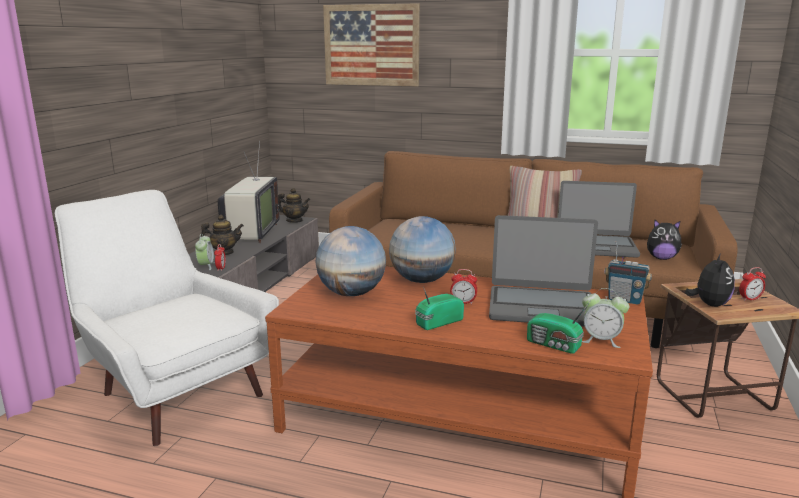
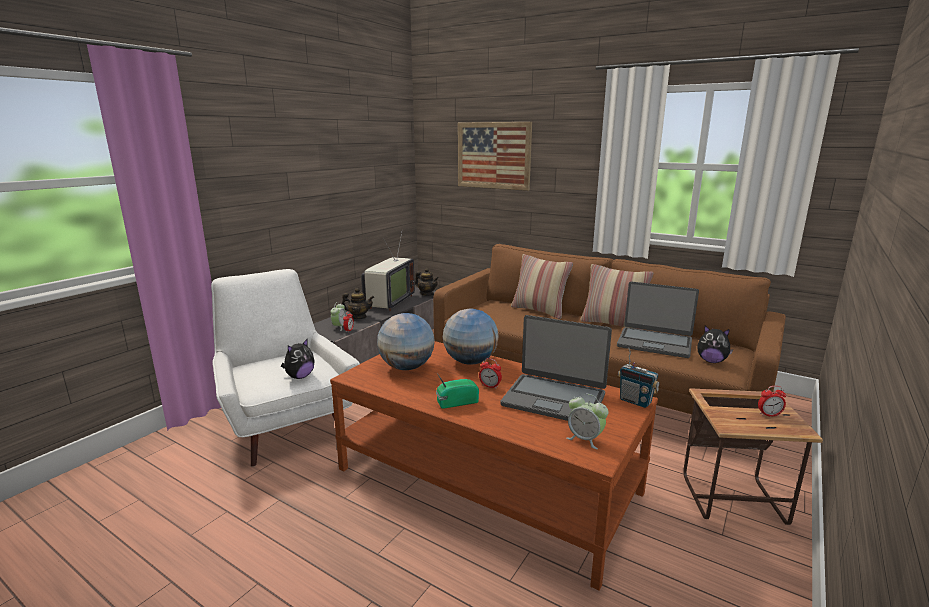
camera: 15 degrees right, 0 degrees up
radio [527,302,590,354] -> none
plush toy [685,253,735,307] -> plush toy moved to [281,339,314,379]
none -> pillow [511,254,573,319]

